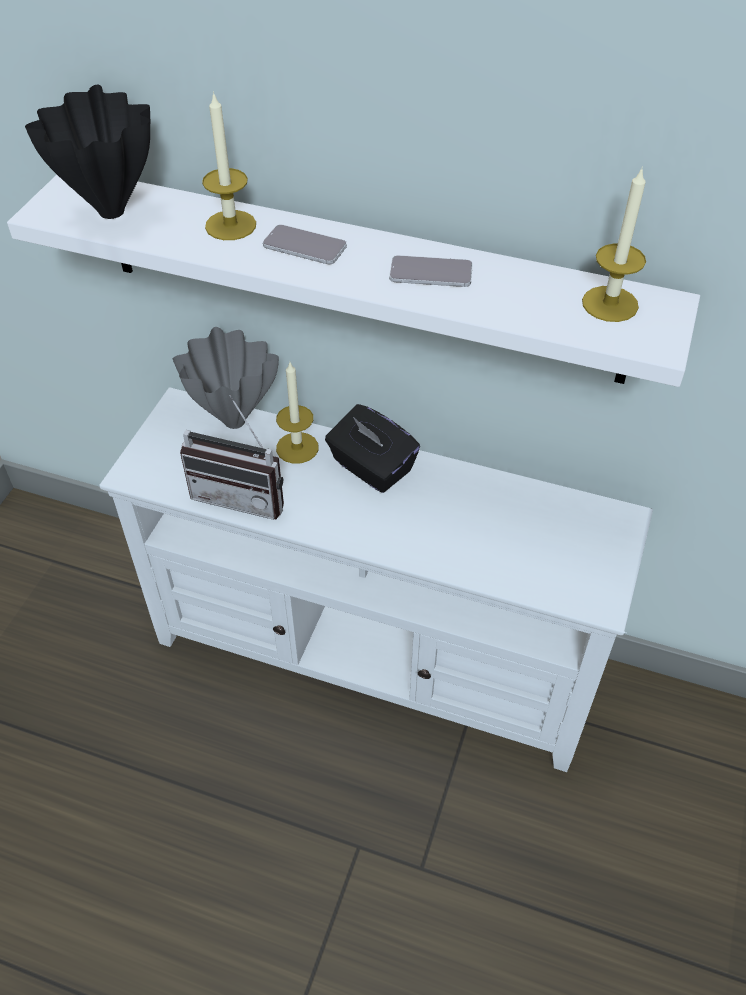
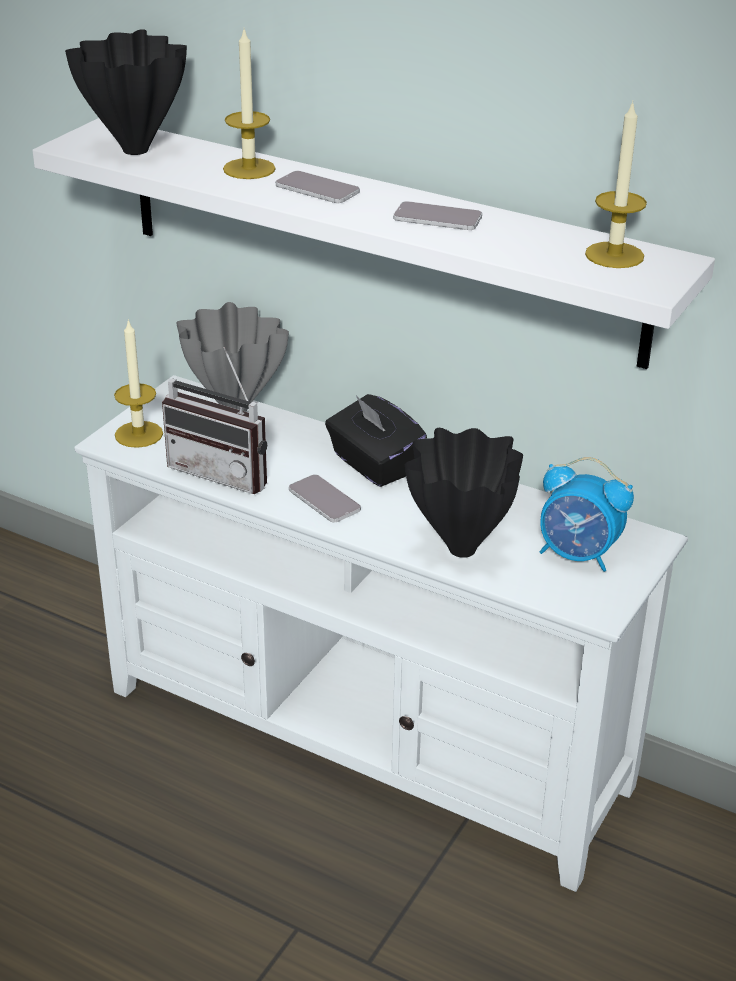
camera: 10 degrees right, 15 degrees down
candle [276,362,318,464] -> candle moved to [114,319,163,448]
none -> phone [289,474,361,522]
none -> black vase [405,428,523,558]
none -> alarm clock [540,457,634,572]

